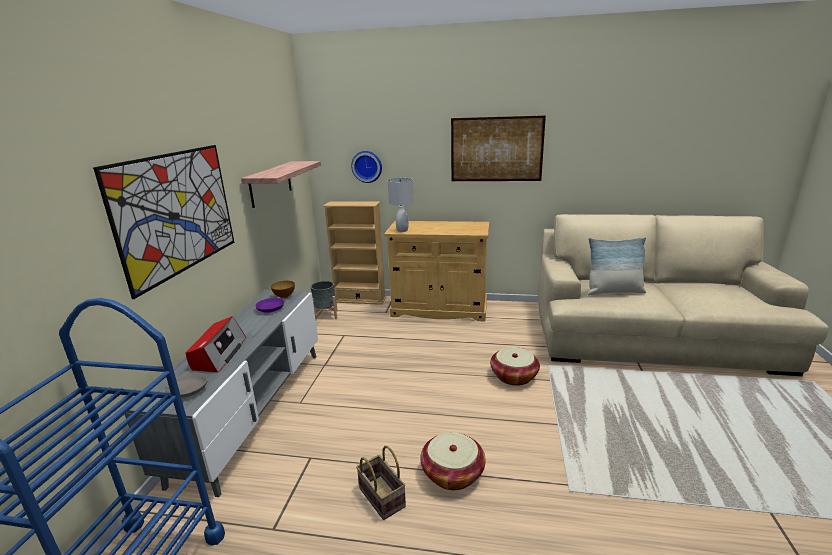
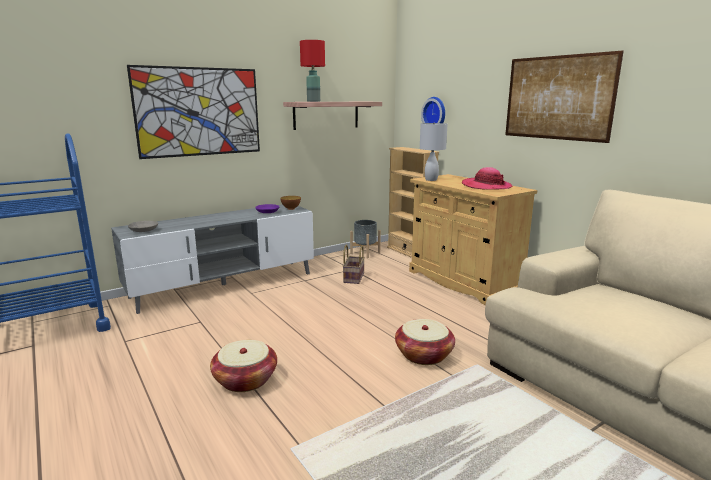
camera: 45 degrees right, 5 degrees down
radio [186,316,246,373] -> none
basket [356,446,406,520] -> basket moved to [343,245,365,284]
pillow [587,237,646,295] -> none
none -> red table lamp [300,40,325,102]
none -> hat [462,167,512,190]

